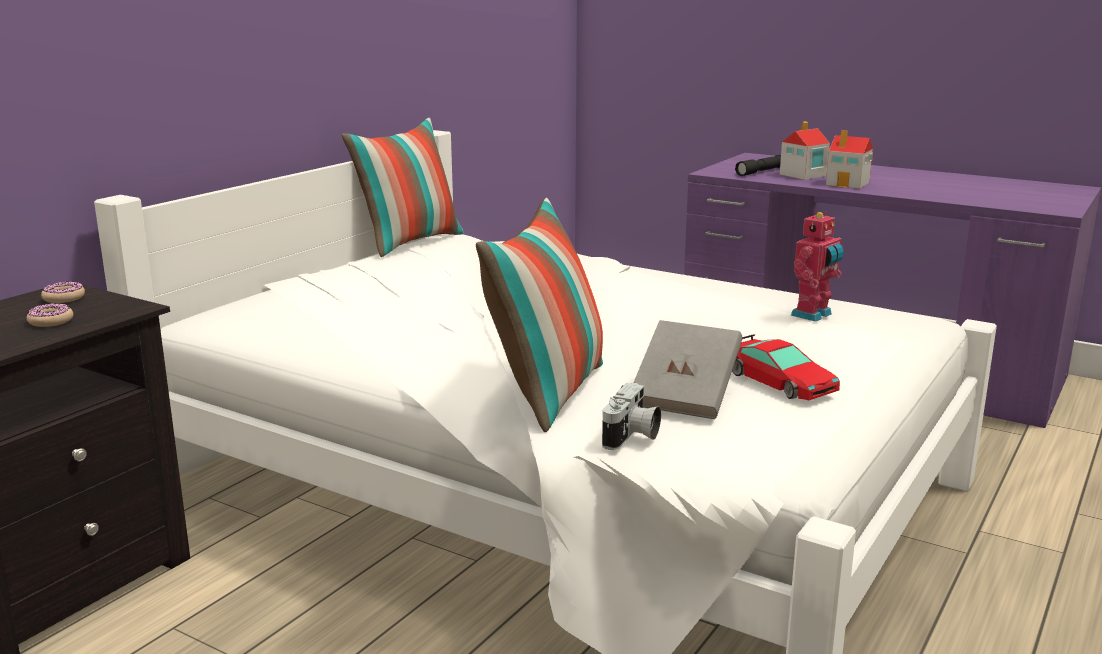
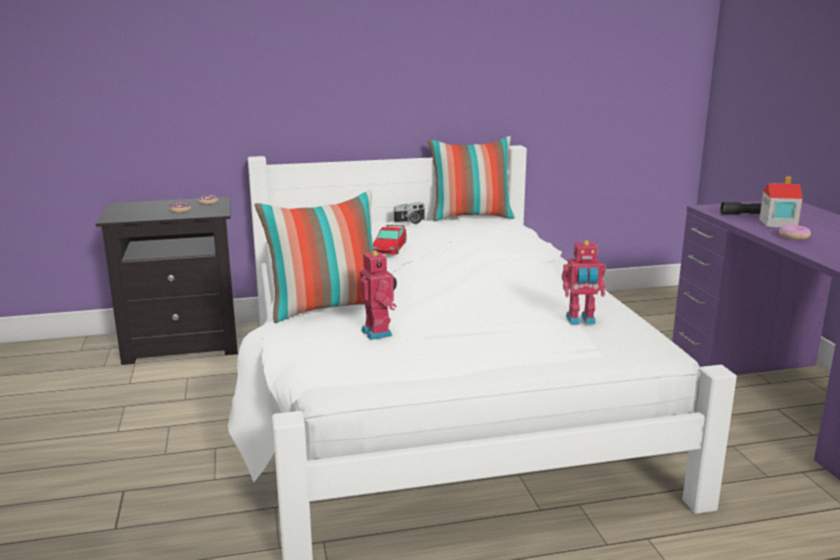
camera: 45 degrees right, 0 degrees up
camera [602,383,661,450] -> camera moved to [393,202,425,224]
grey book [633,320,743,419] -> toy robot [360,249,397,340]
toy car [732,334,840,400] -> toy car moved to [373,225,407,255]
toy house [826,130,873,189] -> donut [779,225,811,240]

